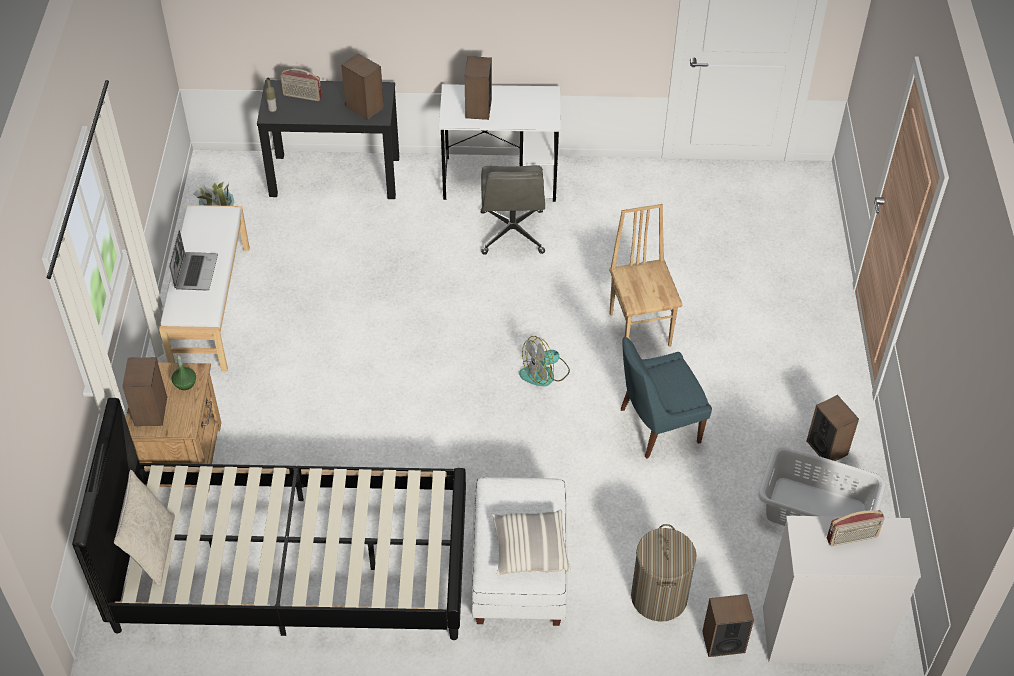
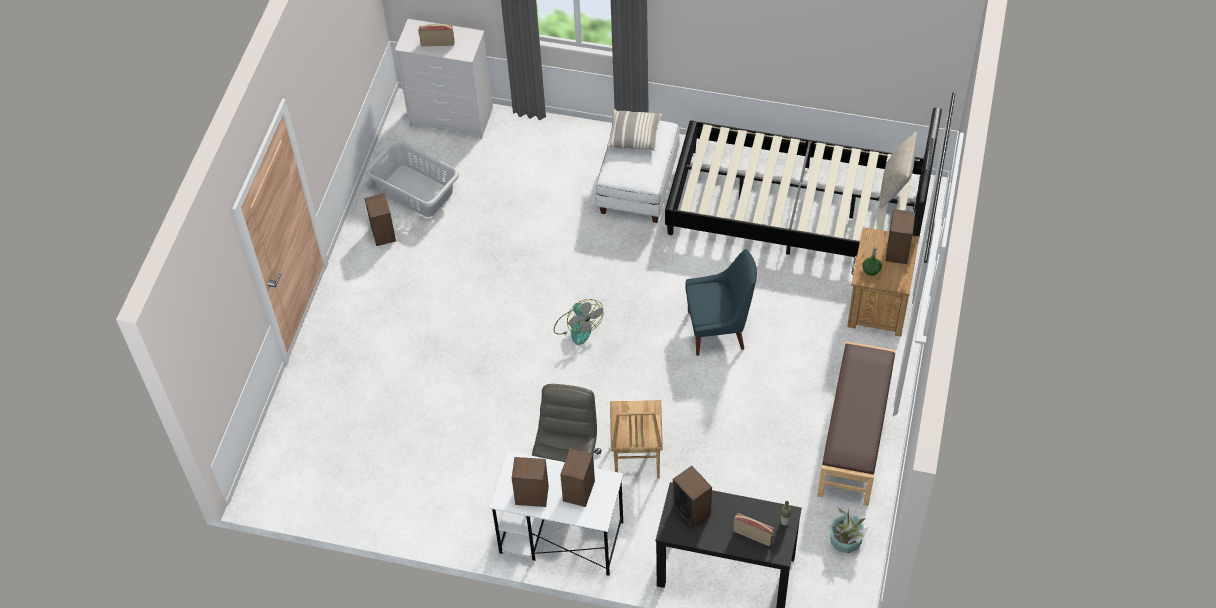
camera: 165 degrees left, 5 degrees up
white bench [159,205,250,371] -> brown bench [817,341,896,506]
laptop [169,230,218,290] -> none
fan [519,336,570,386] -> fan turned 75 degrees clockwise [554,299,603,345]
brown chair [609,204,683,347] -> brown chair moved to [610,400,663,478]
blue chair [621,336,712,458] -> blue chair moved to [686,249,757,356]
laundry basket [631,524,697,622] -> none
speaker [702,594,754,657] -> speaker moved to [512,457,549,507]

